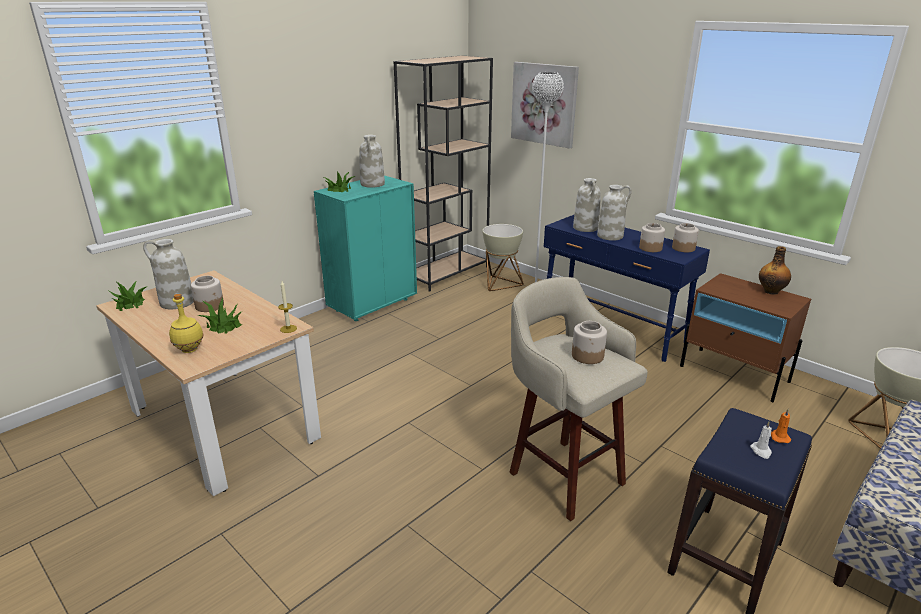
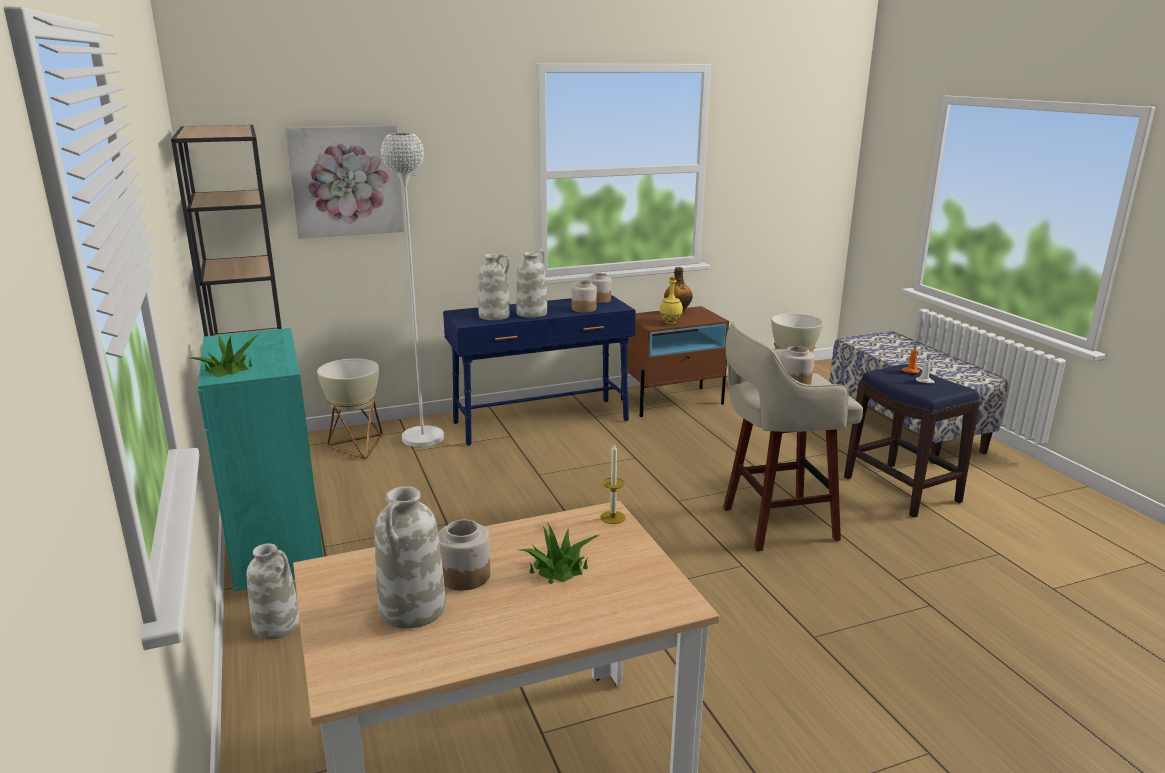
camera: 65 degrees left, 5 degrees down
potted plant [107,281,148,311] -> none
yellow bottle [169,294,204,353] -> yellow bottle moved to [659,277,683,324]
white vase [359,135,385,188] -> white vase moved to [246,543,300,640]

